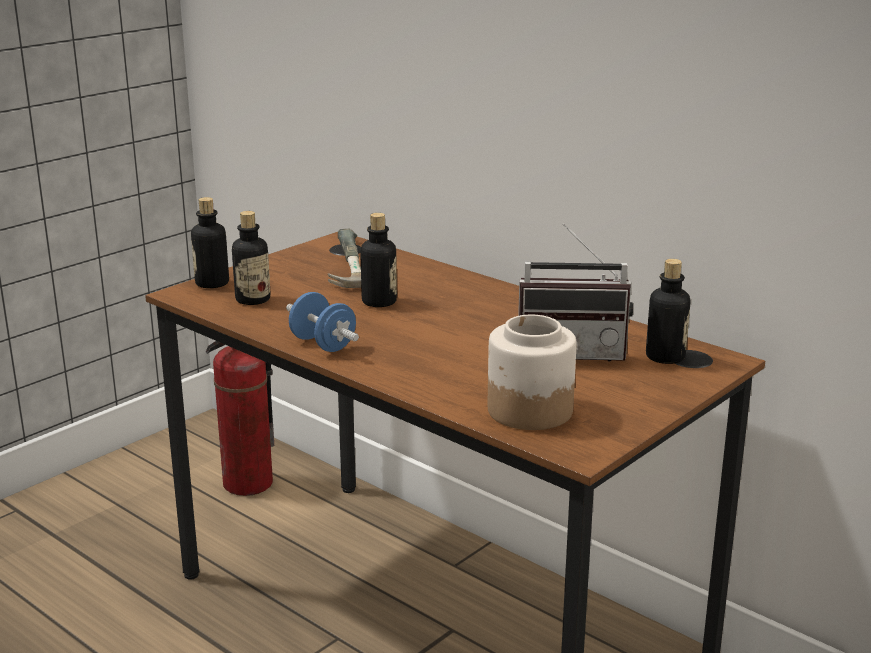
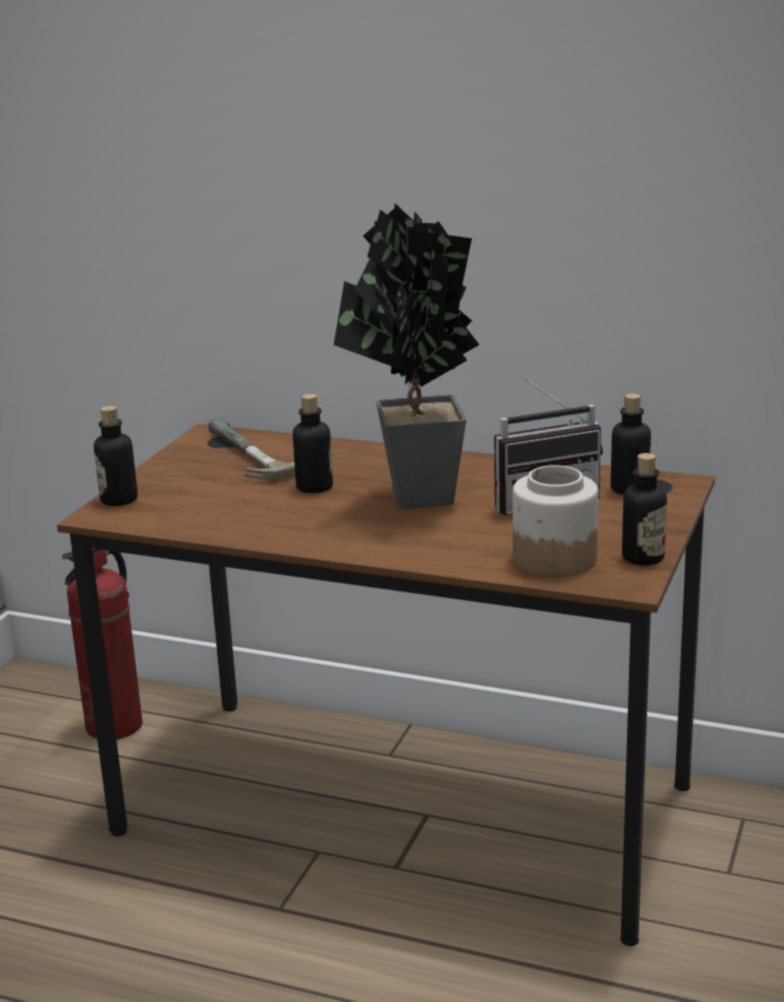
camera: 20 degrees left, 0 degrees up
bottle [232,211,270,305] -> bottle moved to [622,453,667,565]
blue dumbbell [286,292,359,352] -> none
none -> potted plant [334,203,479,509]

